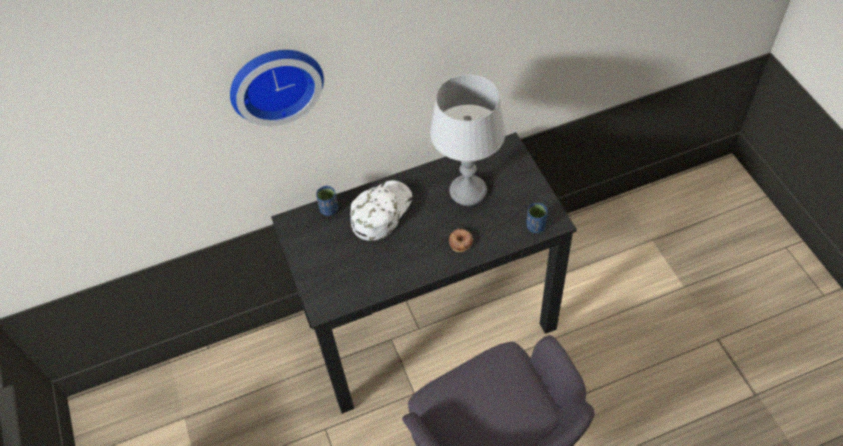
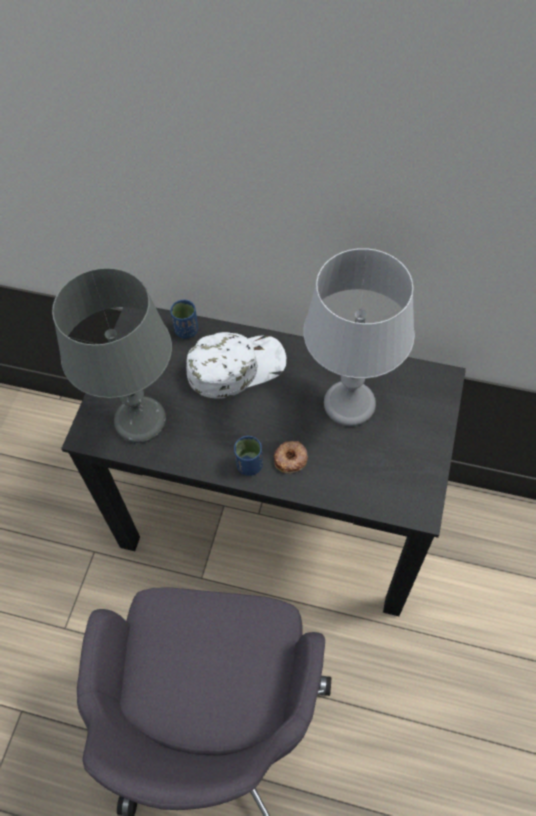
camera: 35 degrees right, 5 degrees up
wall clock [230,50,324,126] -> none
blue cup [526,203,548,233] -> blue cup moved to [234,436,263,476]
none -> grey table lamp [52,268,172,443]

